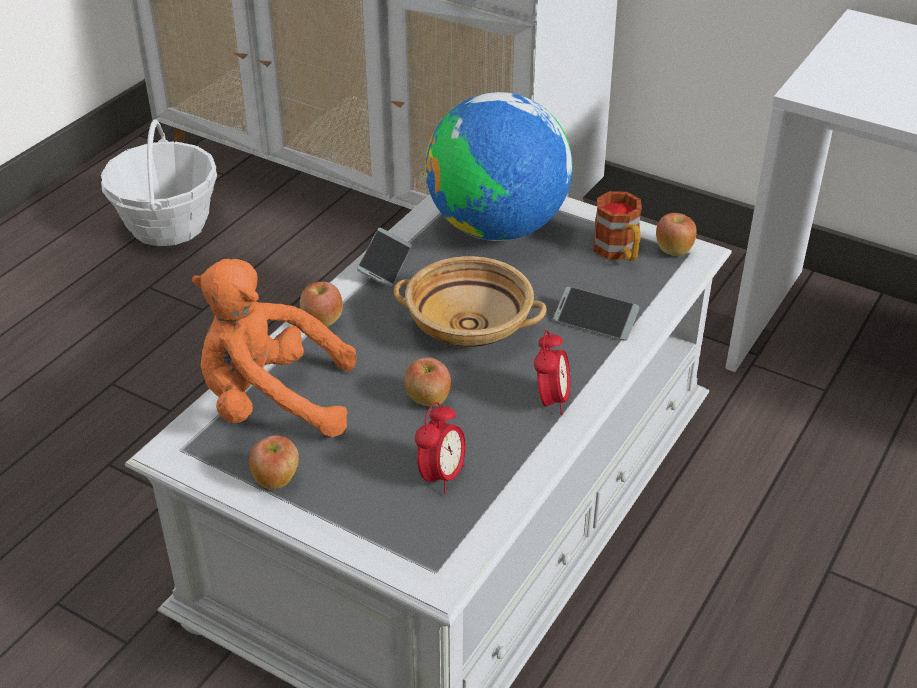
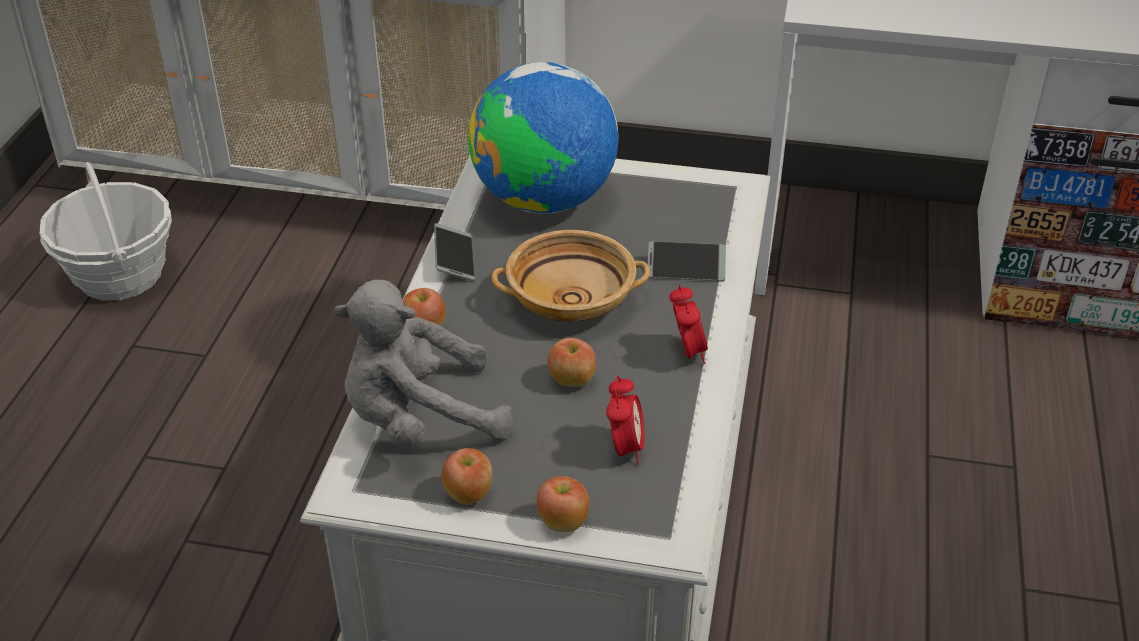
camera: 20 degrees left, 0 degrees up
orange plush toy [192,259,356,437] -> grey plush toy [334,280,513,449]
mug [593,191,642,261] -> none
apple [656,213,697,256] -> apple moved to [537,476,589,532]

